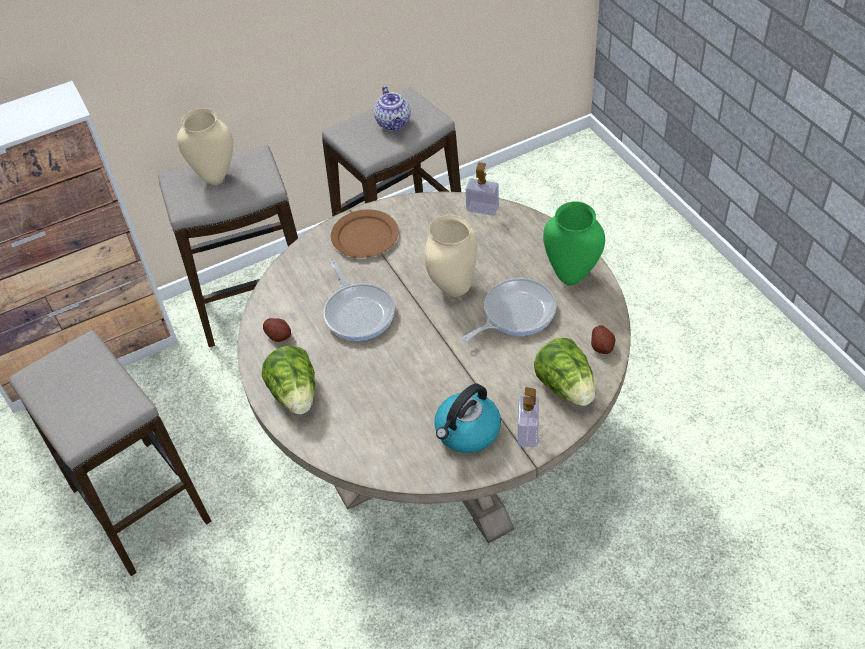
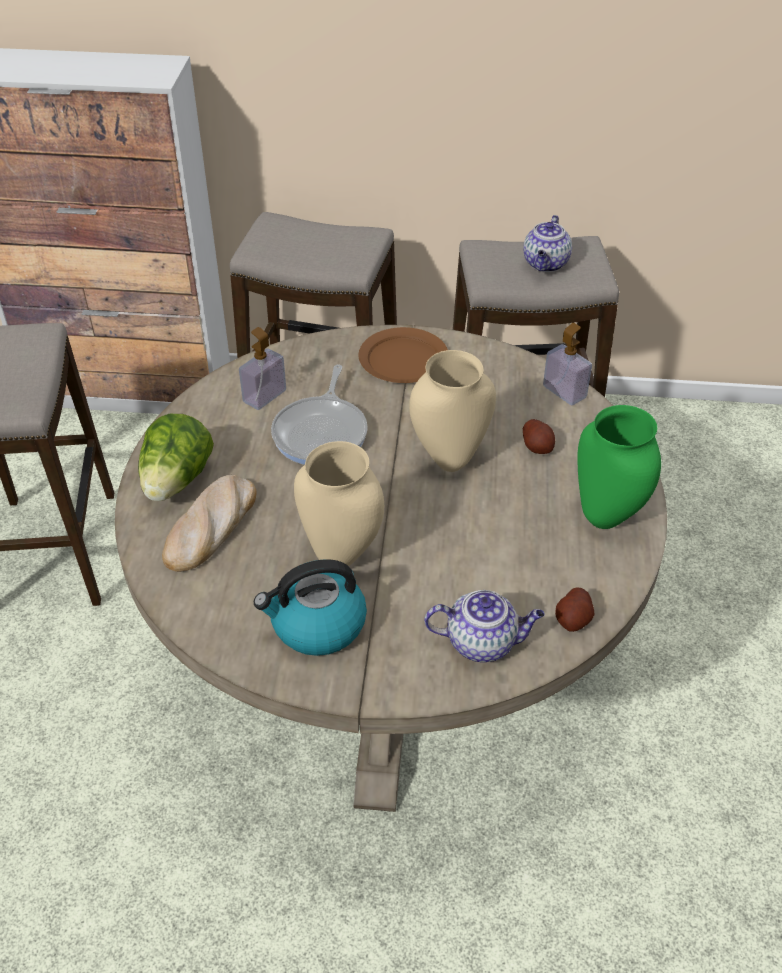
camera: 30 degrees right, 5 degrees down
beige vase [177,108,233,185] -> beige vase moved to [294,441,384,566]
potato [263,318,291,342] -> potato moved to [523,419,555,454]
frying pan [462,278,556,341] -> none
soap dispenser [518,387,539,447] -> soap dispenser moved to [239,327,286,410]
lettuce [534,338,596,406] -> teapot [424,590,545,662]
none -> bread [162,475,256,572]

